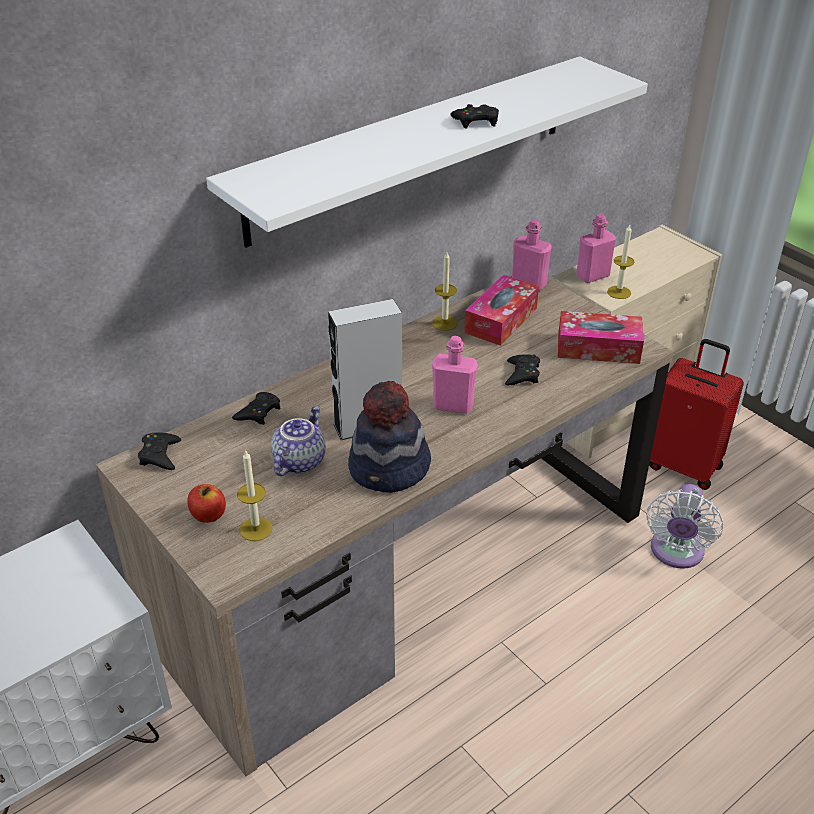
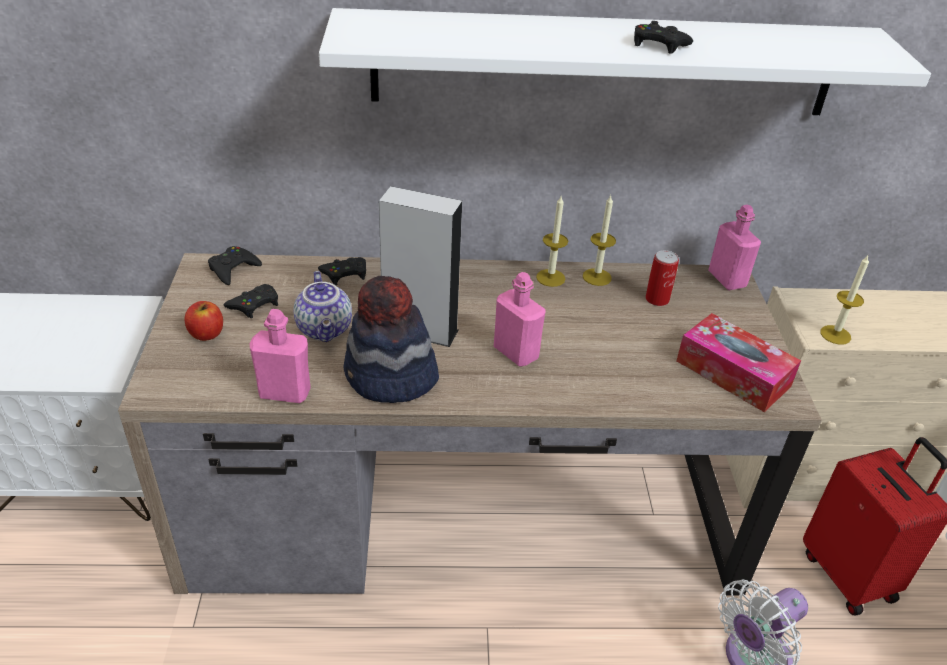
camera: 35 degrees right, 0 degrees up
candle [237,451,273,541] -> candle moved to [536,196,568,287]
teapot [271,406,325,476] -> teapot turned 105 degrees clockwise [294,271,352,342]
tissue box [464,275,539,346] -> can [646,250,679,306]
black game controller [505,354,540,385] -> black game controller moved to [224,284,278,318]
pink bottle [576,214,616,283] -> pink bottle moved to [249,309,311,403]

